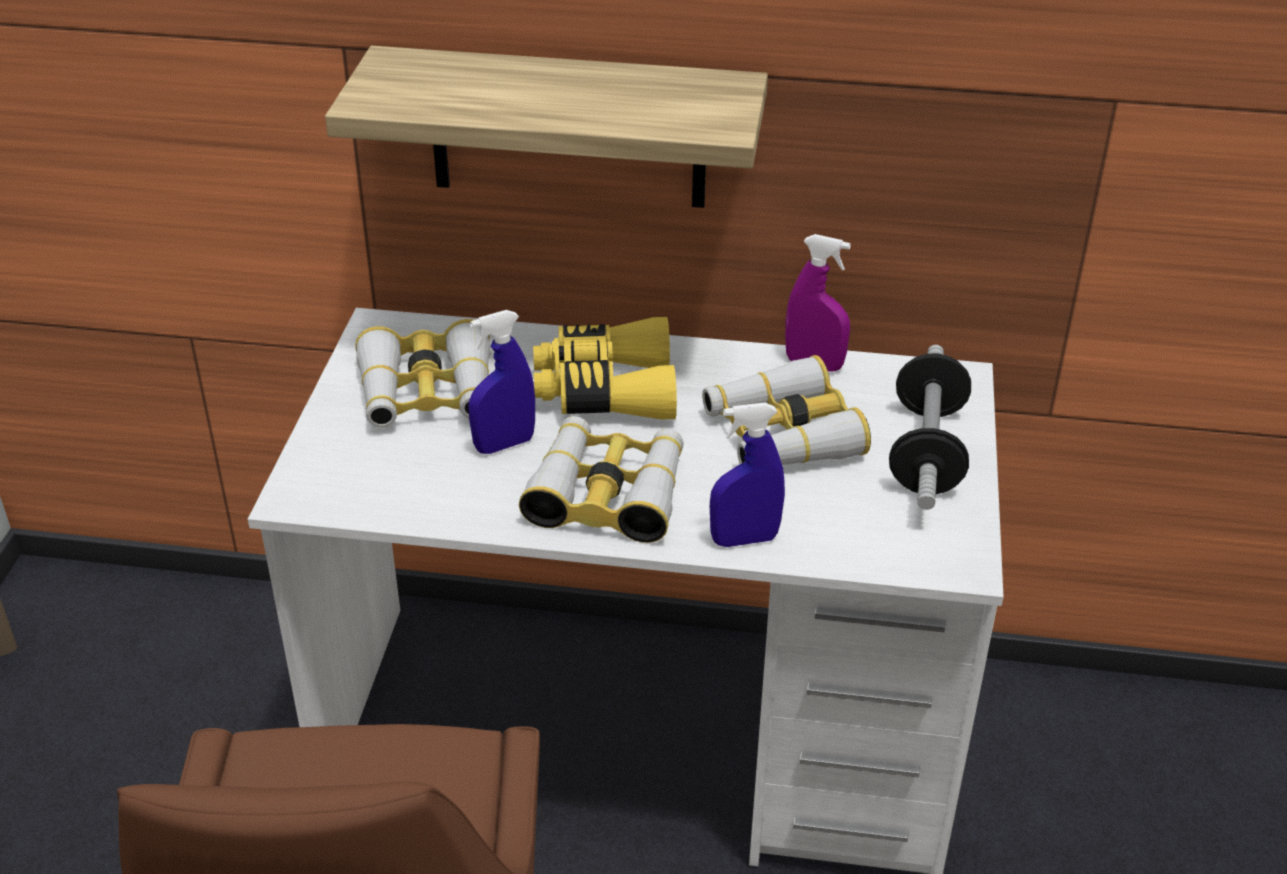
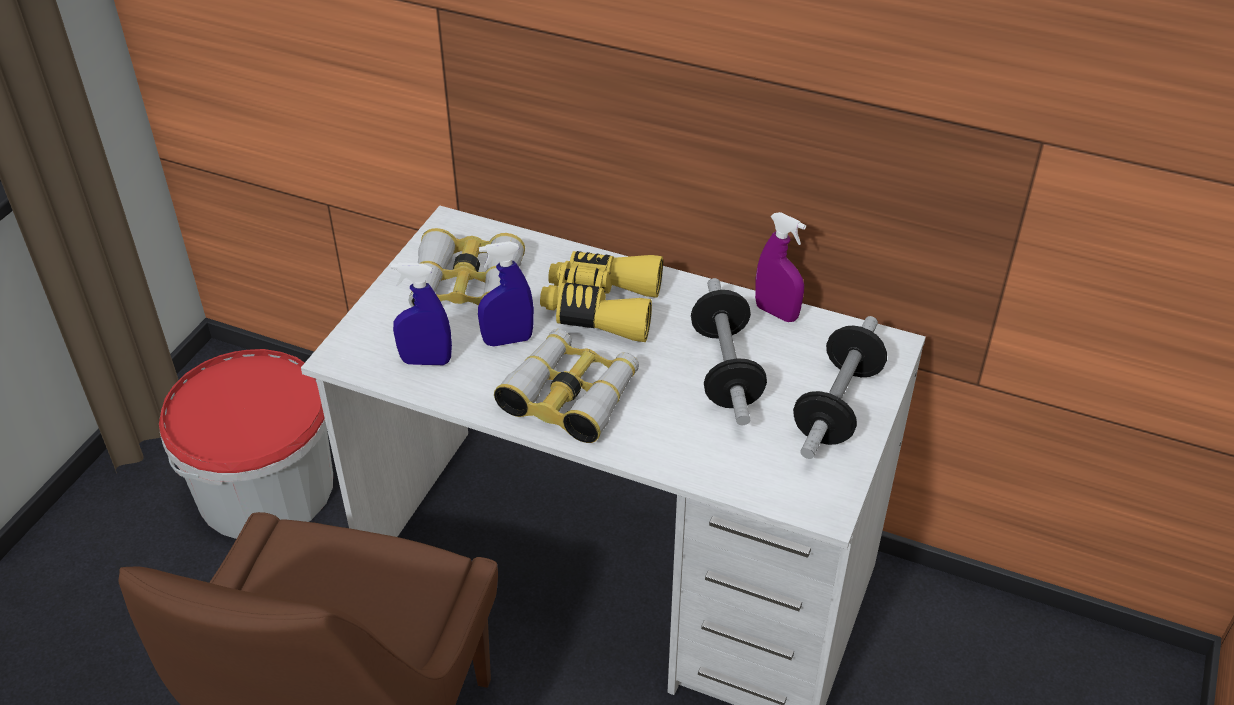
camera: 15 degrees right, 5 degrees up
shelf [325,46,768,208] -> none
binoculars [702,355,871,465] -> dumbbell [691,278,767,425]
blue spray bottle [710,402,785,547] -> blue spray bottle moved to [391,263,452,365]
none -> bucket [159,349,333,539]

